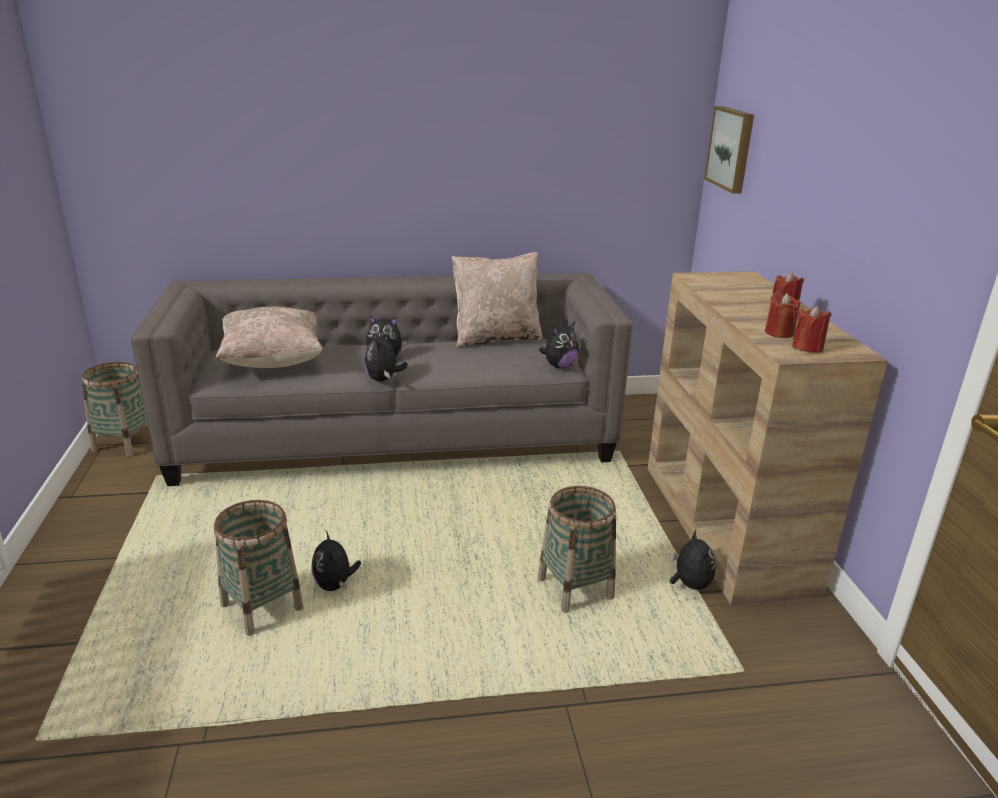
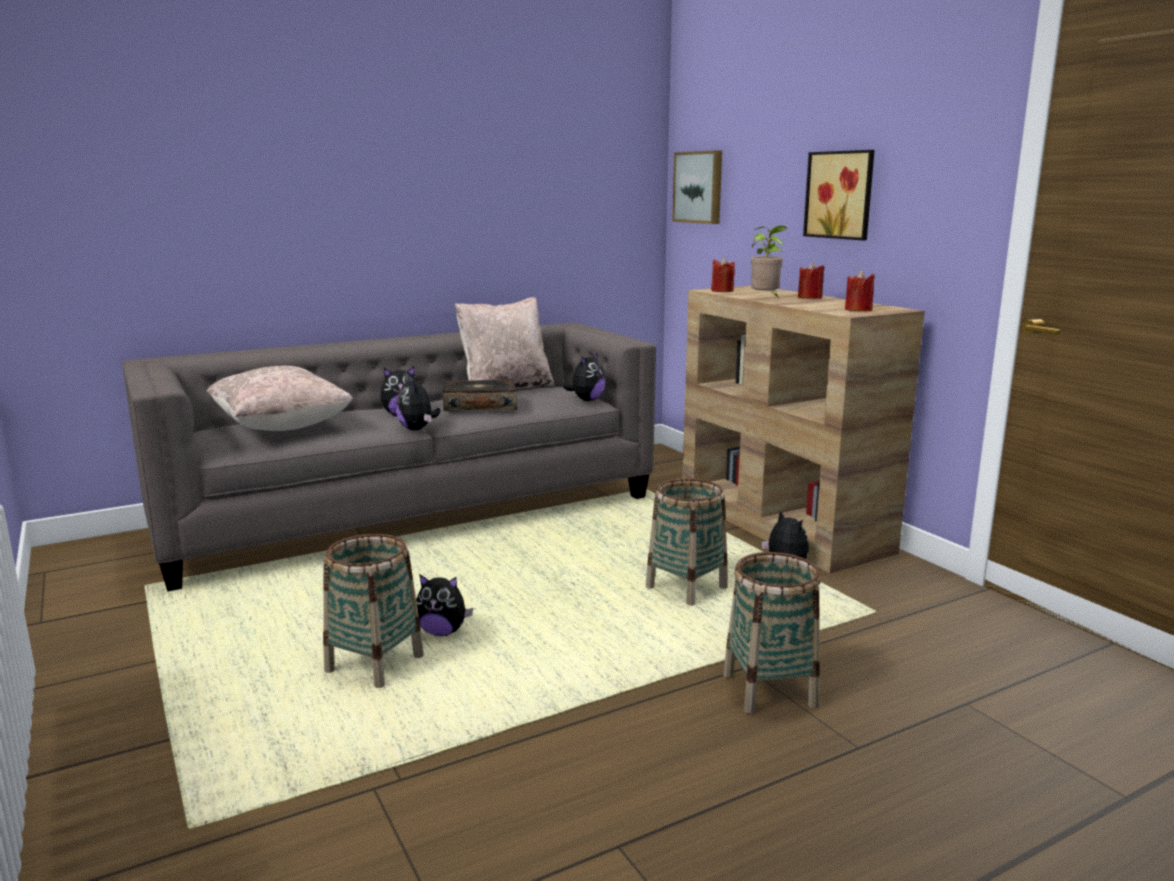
camera: 20 degrees left, 10 degrees down
basket [82,362,149,457] -> basket moved to [723,552,821,714]
plush toy [311,531,361,591] -> plush toy turned 45 degrees counterclockwise [416,574,473,636]
red candle [765,293,800,338] -> red candle moved to [711,257,735,292]
none -> book [442,379,517,411]
none -> potted plant [751,226,788,298]
none -> picture [803,150,875,240]

